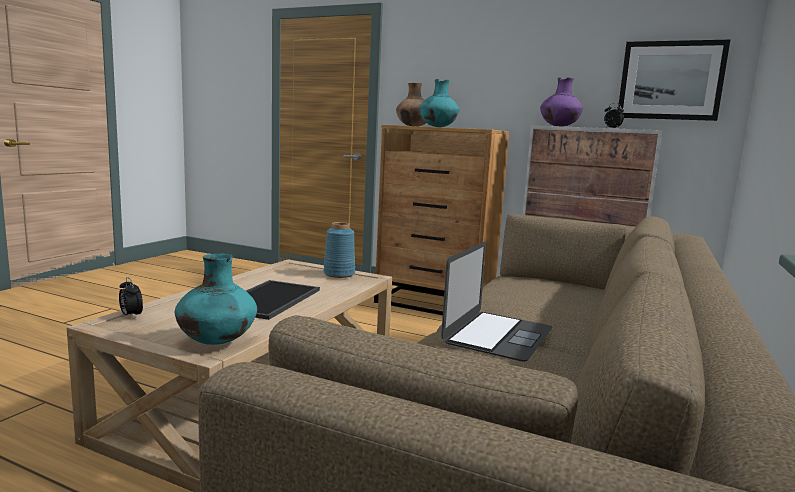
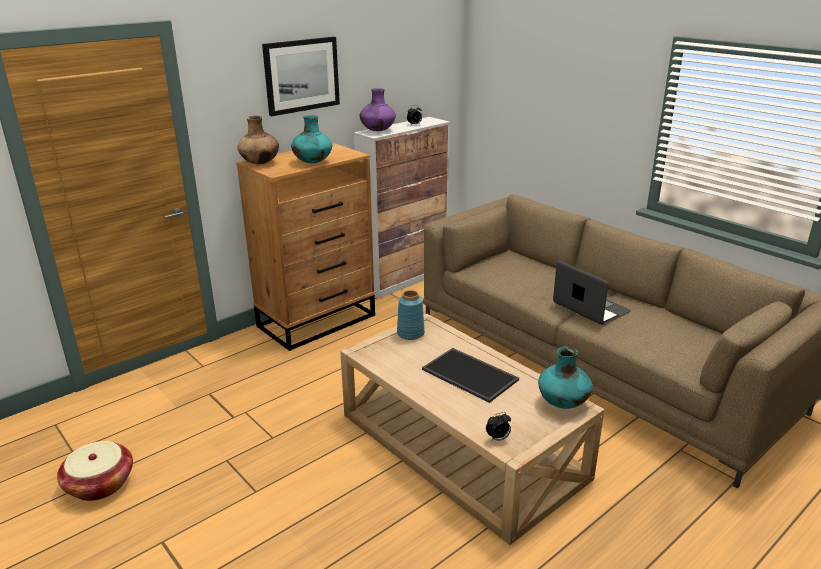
camera: 65 degrees left, 15 degrees up
picture [618,39,731,121] -> picture moved to [262,37,340,116]
none -> basket [57,441,133,501]

